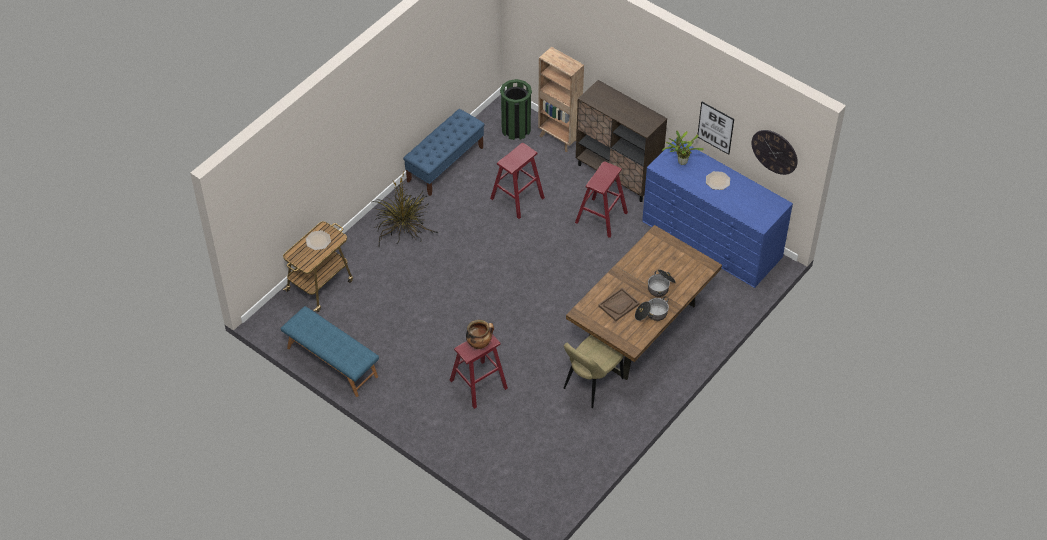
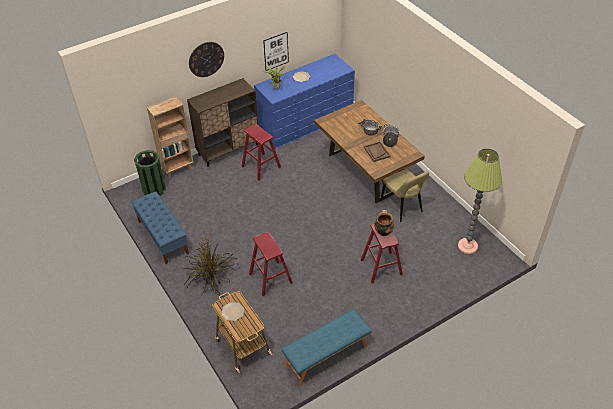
camera: 70 degrees left, 5 degrees down
red stool [490,143,545,219] -> red stool moved to [249,232,293,296]
wall clock [752,130,798,175] -> wall clock moved to [189,42,224,77]
none -> floor lamp [458,148,502,254]

